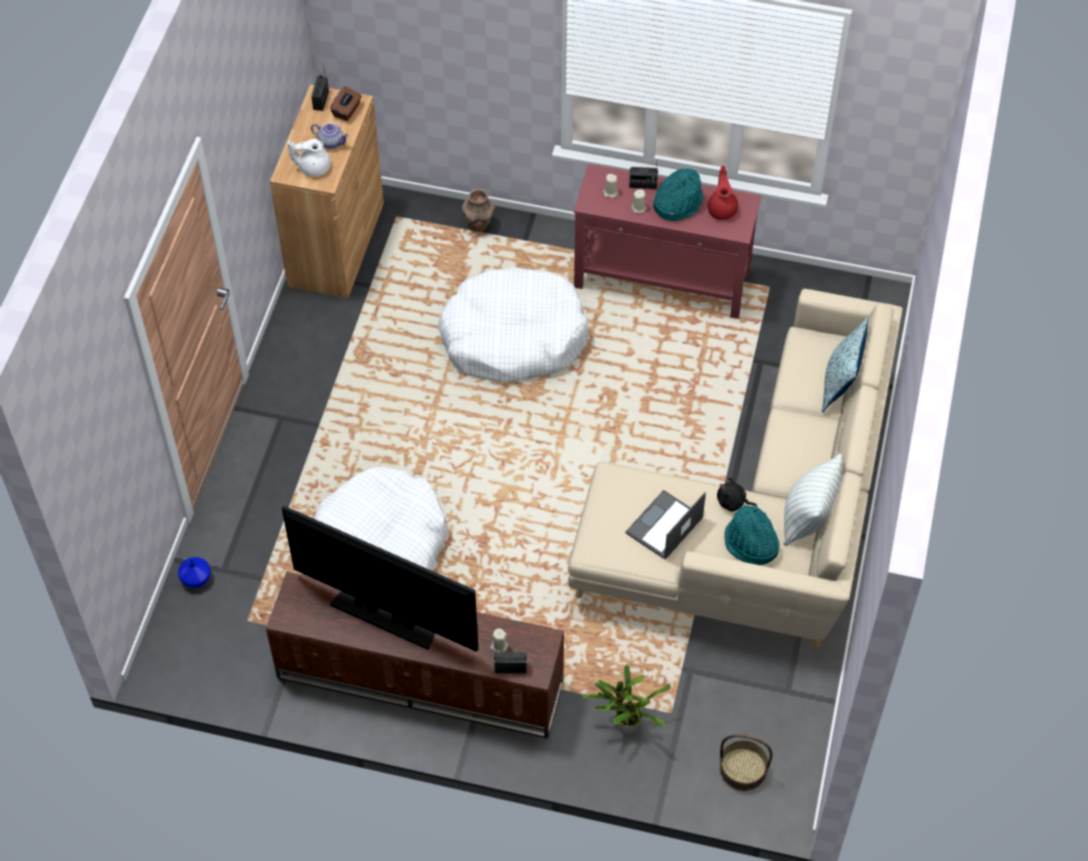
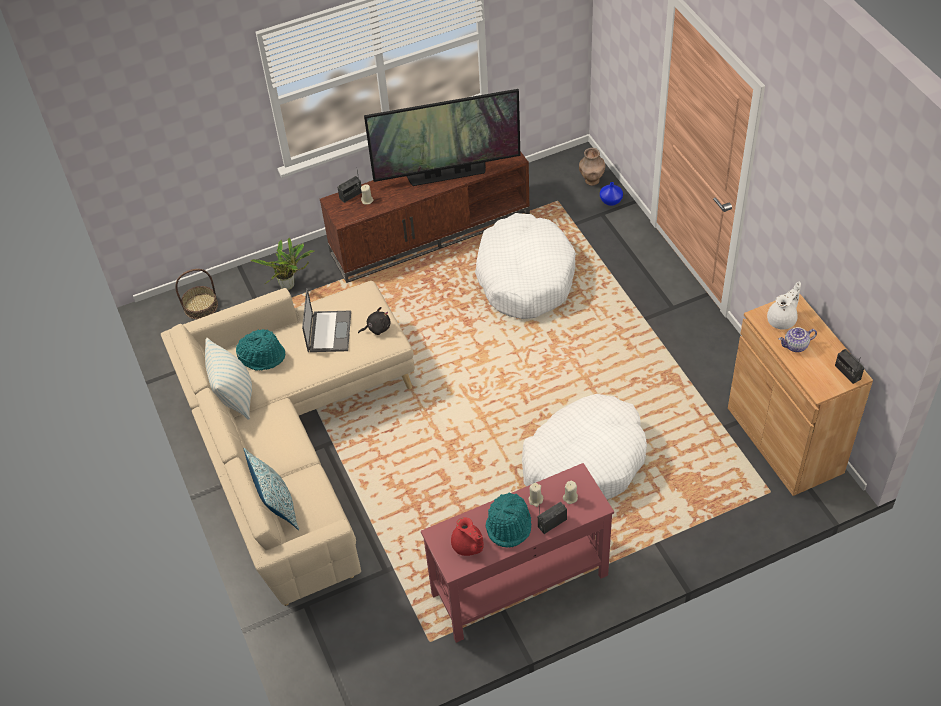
camera: 145 degrees right, 5 degrees down
brown tissue box [330,86,362,121] -> none
brown vase [462,189,495,232] -> brown vase moved to [579,148,605,186]
black plush toy [717,478,757,511] -> black plush toy moved to [358,307,391,335]

